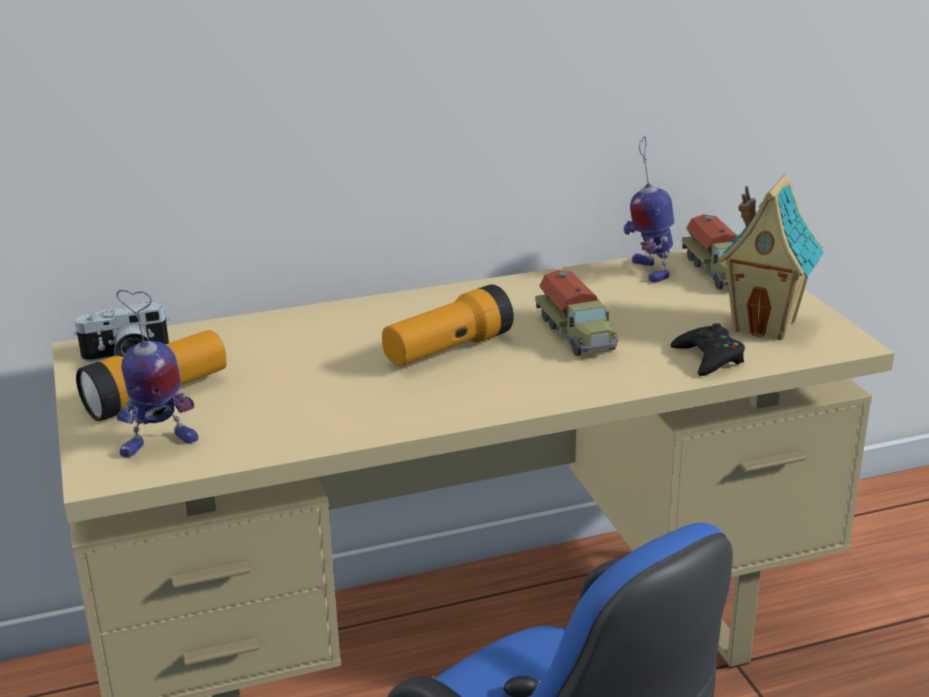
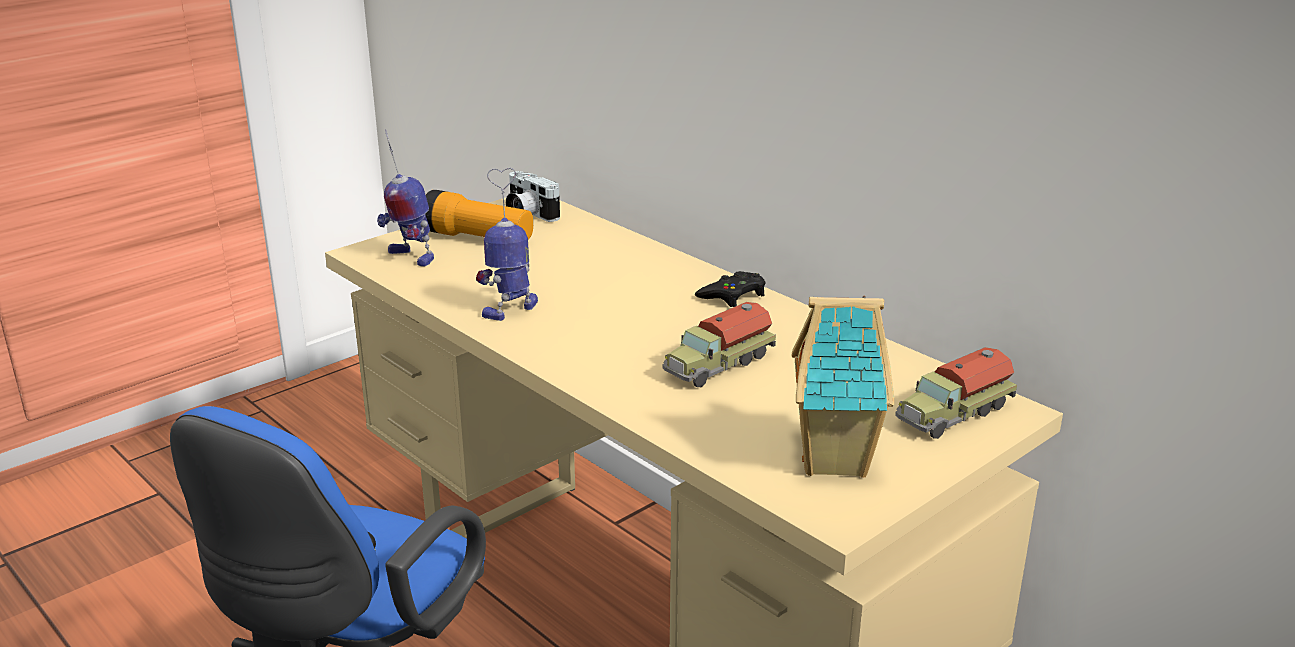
camera: 65 degrees right, 0 degrees up
flashlight [382,285,514,366] -> none
toy robot [624,136,674,283] -> toy robot moved to [476,168,538,321]
black game controller [671,323,745,376] -> black game controller moved to [695,271,766,307]

